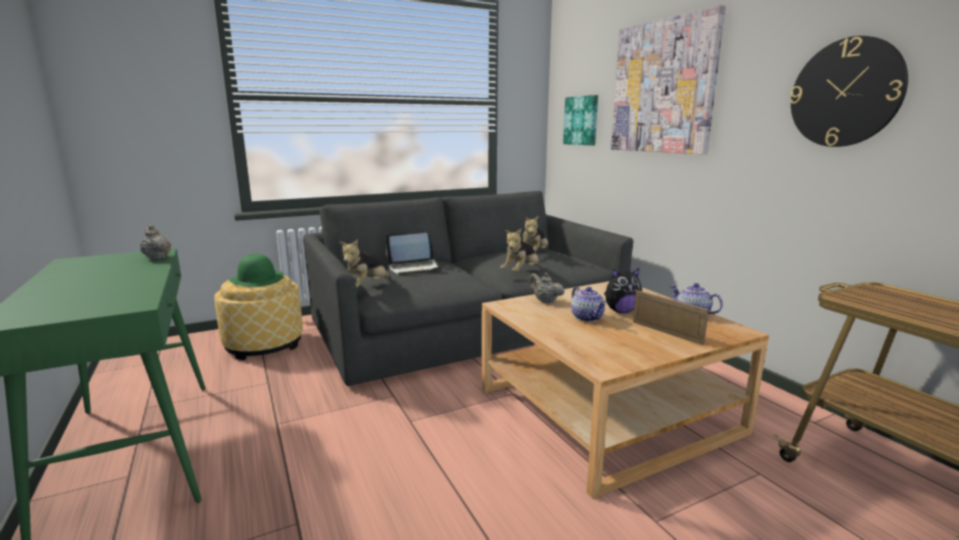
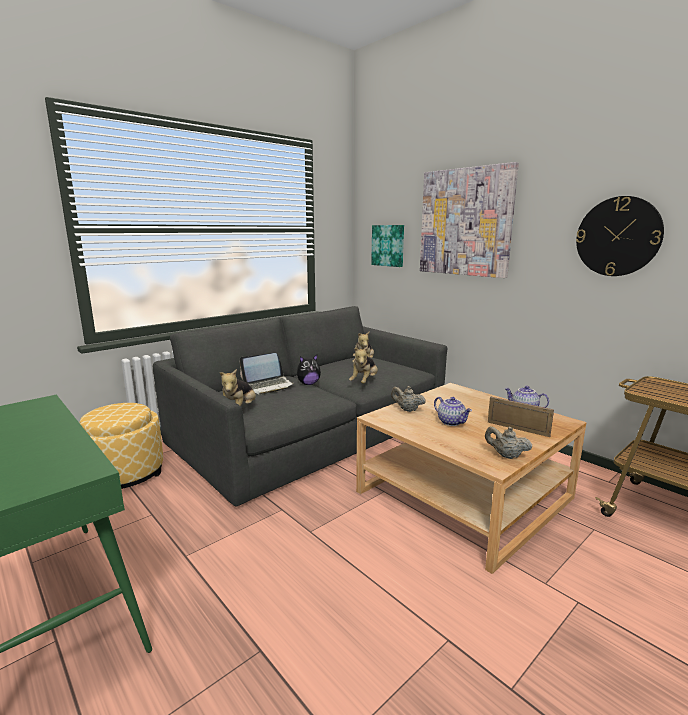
camera: 15 degrees left, 0 degrees up
beige teapot [140,225,171,260] -> beige teapot moved to [485,426,532,459]
green hat [229,254,284,287] -> none
plush toy [604,267,642,313] -> plush toy moved to [297,355,321,385]

